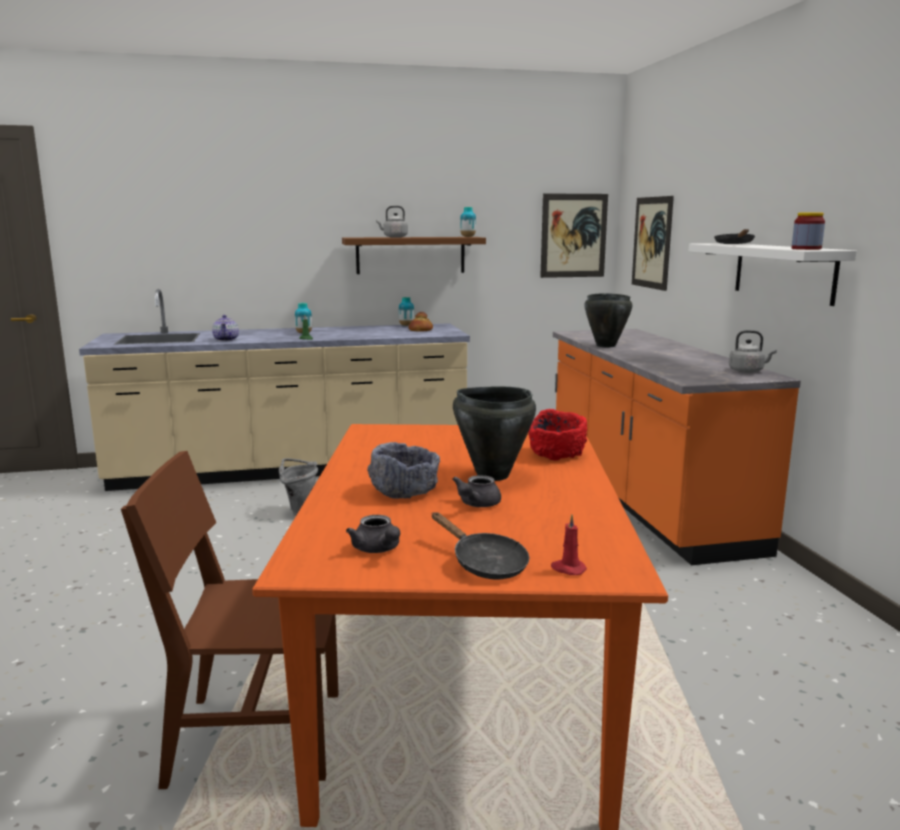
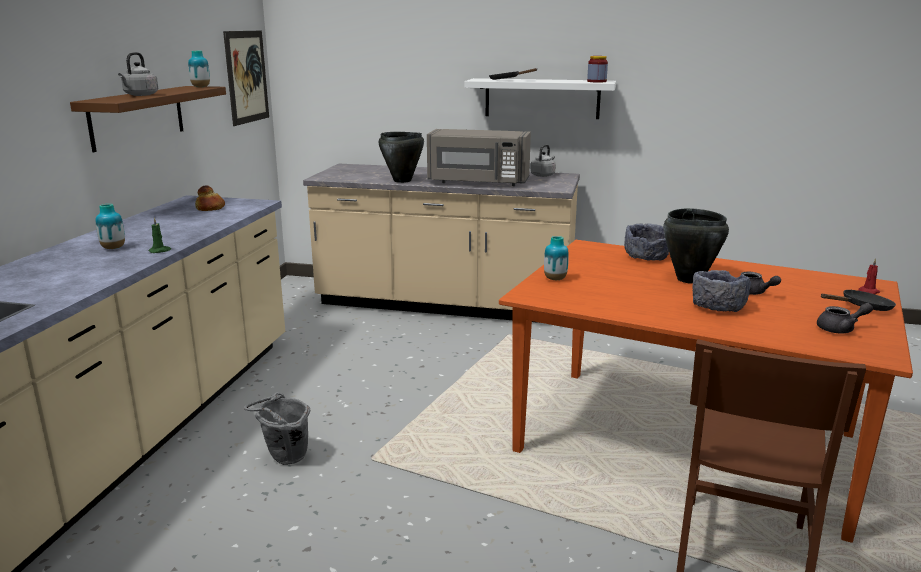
camera: 65 degrees left, 5 degrees up
teapot [212,315,239,341] -> none
vase [399,297,414,326] -> vase moved to [544,236,569,280]
red bowl [529,409,587,461] -> grey bowl [624,223,669,261]
orange counter [553,329,801,565] -> beige counter [303,164,580,323]
picture [632,196,674,291] -> none
none -> grey microwave [427,129,531,186]

